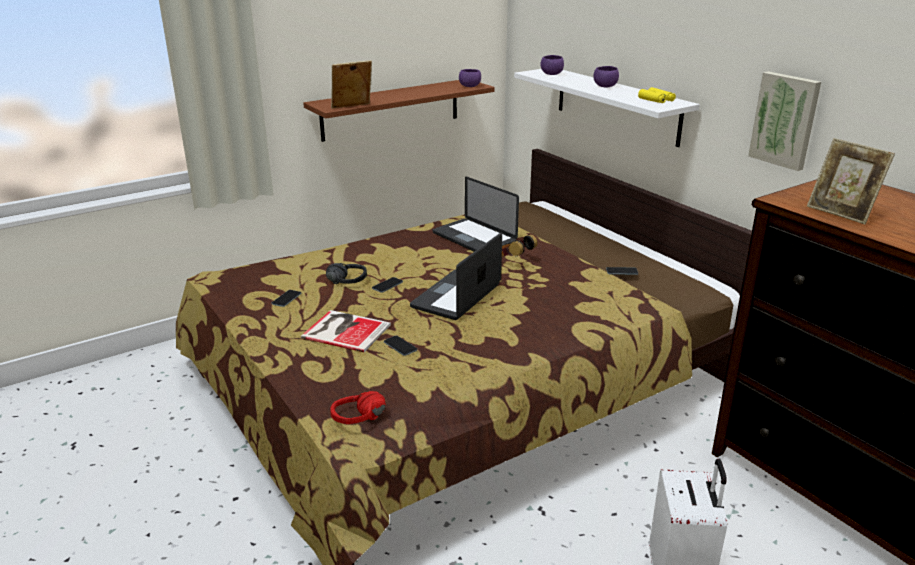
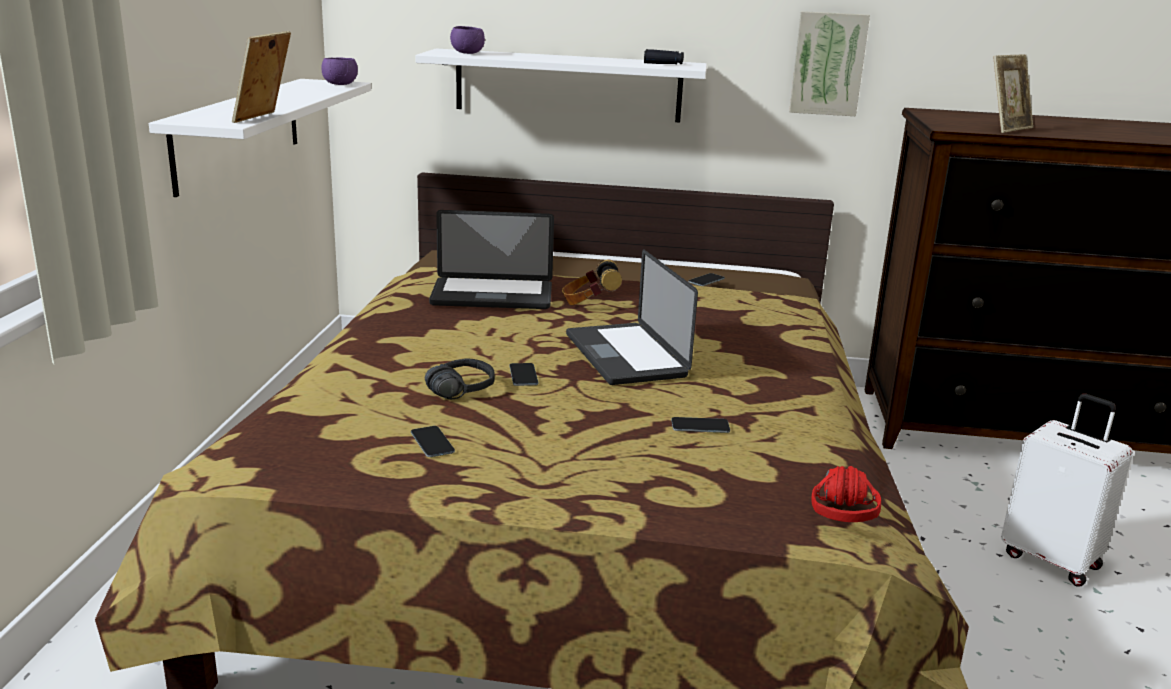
camera: 50 degrees left, 5 degrees down
book [301,310,391,352] -> none
brown shelf [303,80,494,142] -> white shelf [149,79,371,197]
purple bowl [593,66,619,87] -> none
yellow binoculars [638,87,676,103] -> black binoculars [644,49,684,64]
picture frame [807,138,895,224] -> picture frame turned 45 degrees counterclockwise [994,54,1033,133]

